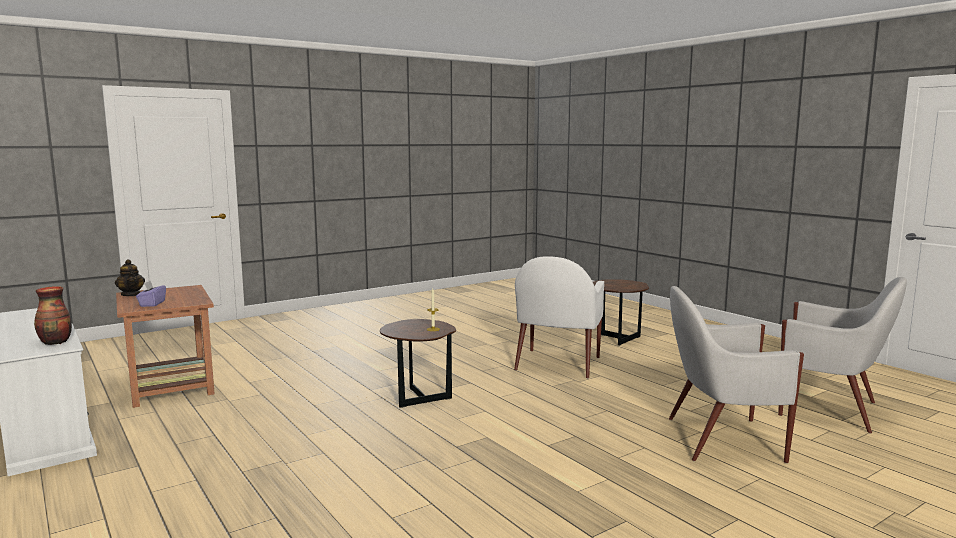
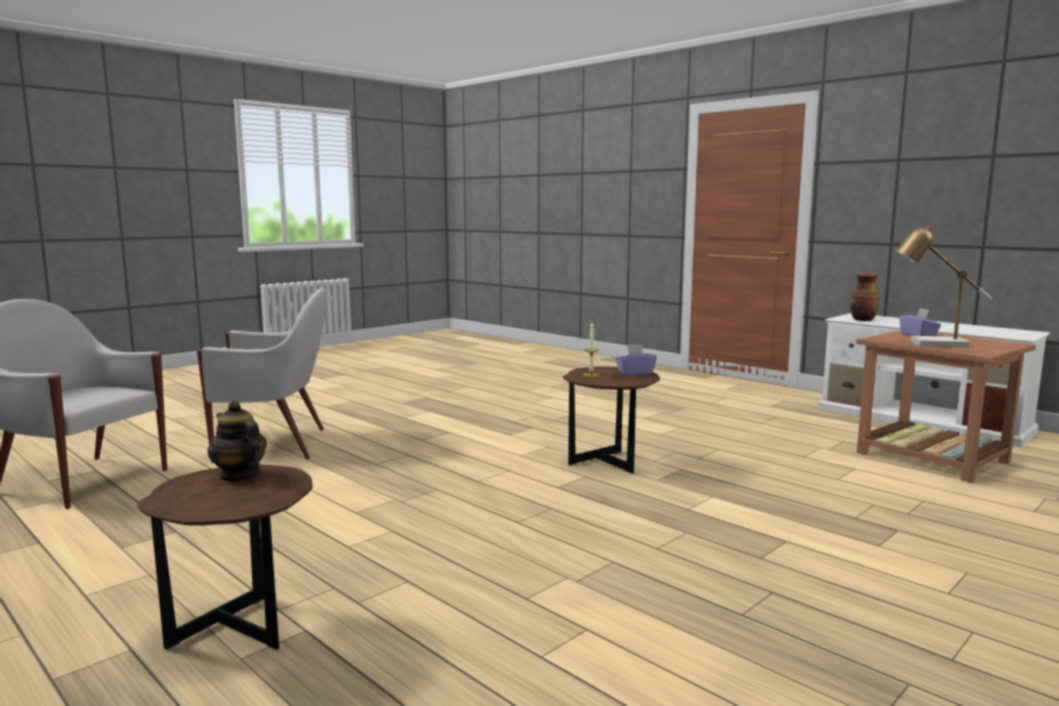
camera: 170 degrees right, 0 degrees up
teapot [115,259,145,296] -> teapot moved to [208,400,267,482]
white armchair [514,256,604,379] -> none
none -> purple tissue box [615,344,657,376]
none -> table lamp [896,225,992,348]

